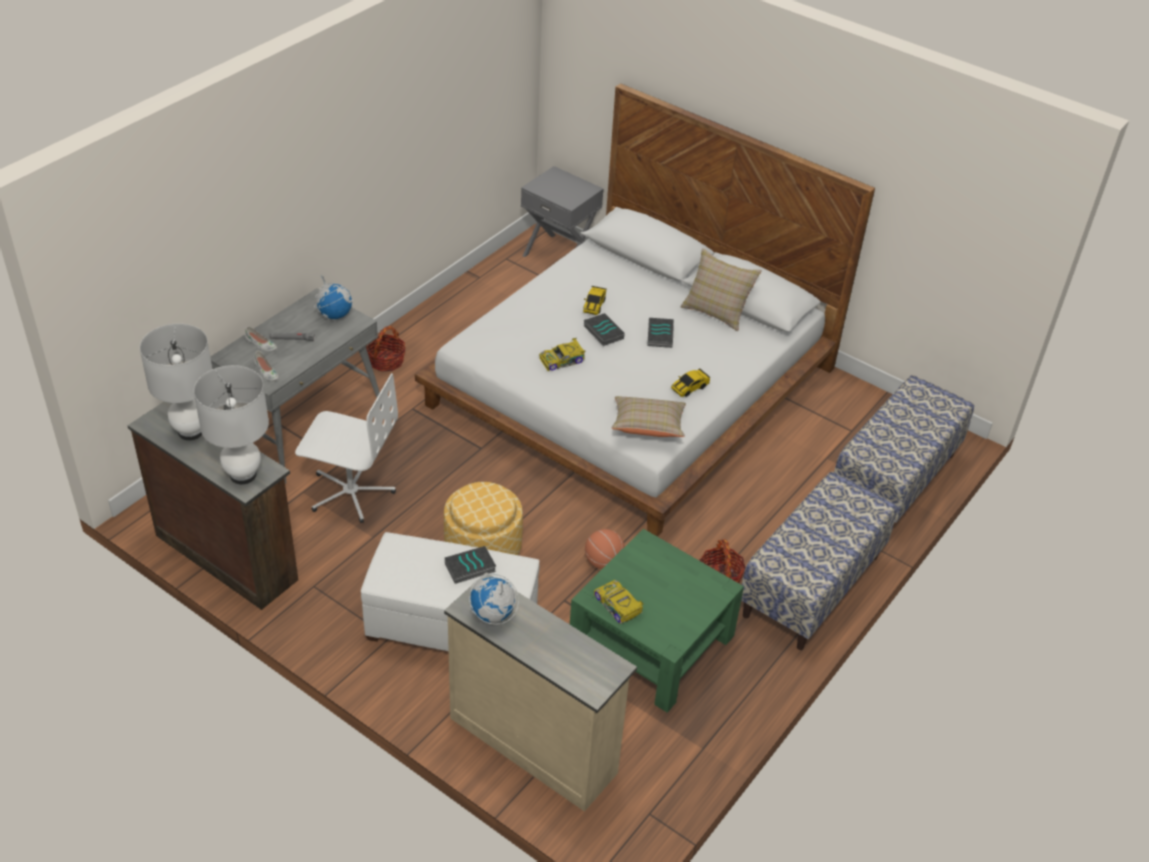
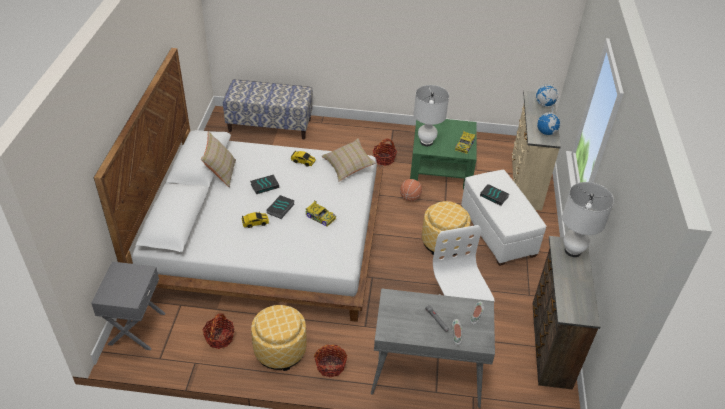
camera: 120 degrees left, 0 degrees up
white table lamp [140,324,212,440] -> white table lamp moved to [414,85,449,146]
globe [314,275,353,319] -> globe moved to [535,85,559,107]
bench [741,472,897,650] -> none
none -> basket [202,313,235,349]
none -> ottoman [251,305,307,371]

